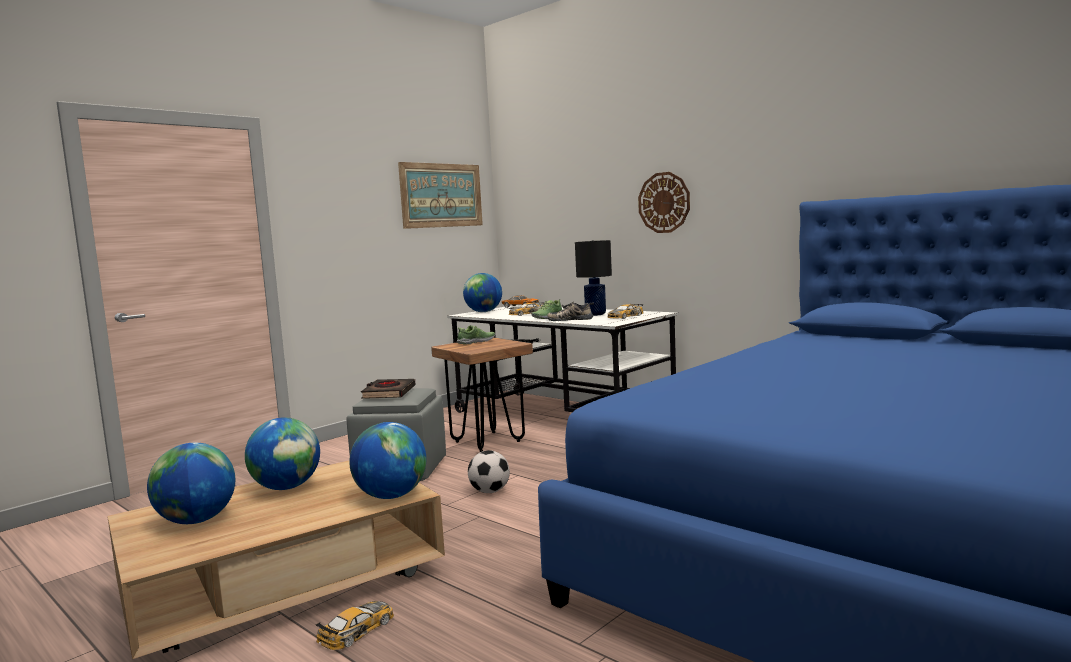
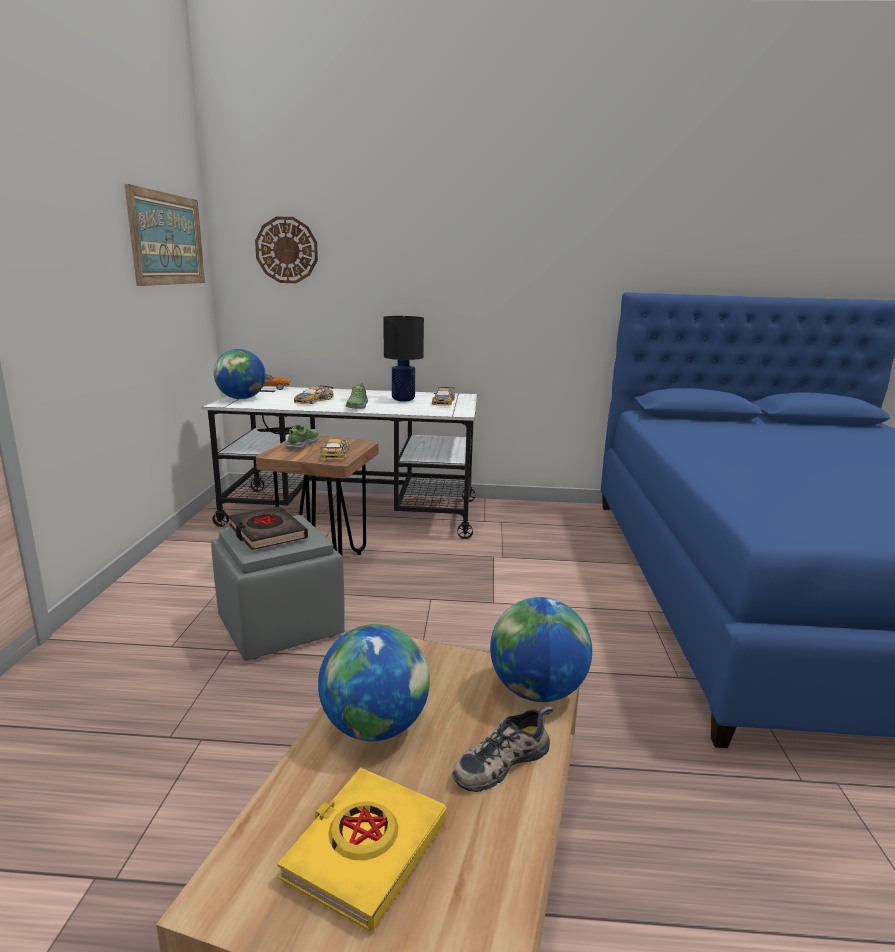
camera: 40 degrees left, 10 degrees up
globe [147,443,235,524] -> yellow book [277,767,446,932]
toy car [316,601,394,650] -> toy car moved to [320,439,349,460]
football [468,450,510,493] -> none
shoe [547,302,594,321] -> shoe moved to [452,706,553,792]
wall clock [638,172,690,233] -> wall clock moved to [255,216,318,283]

